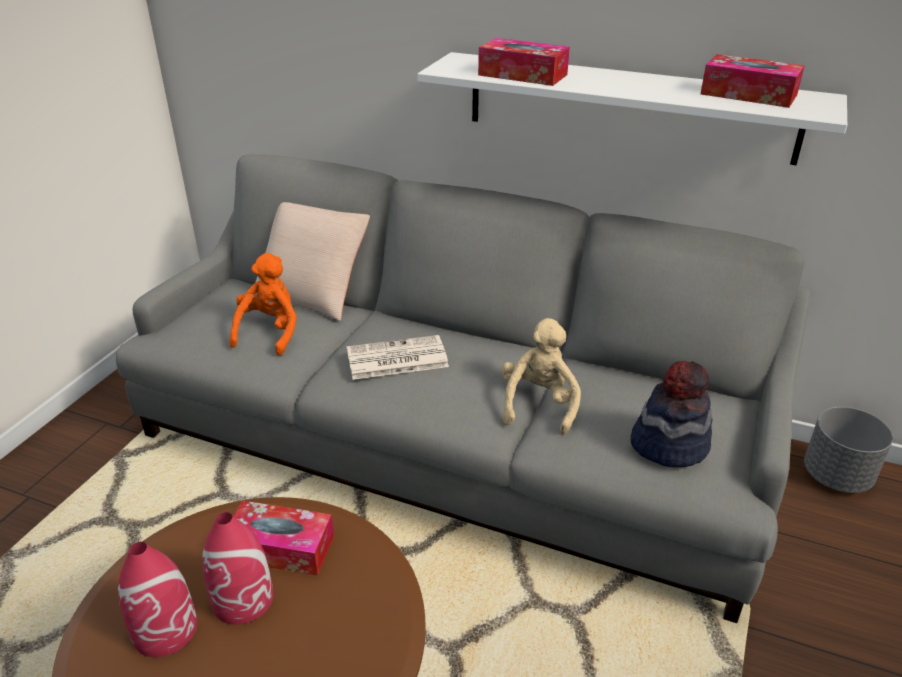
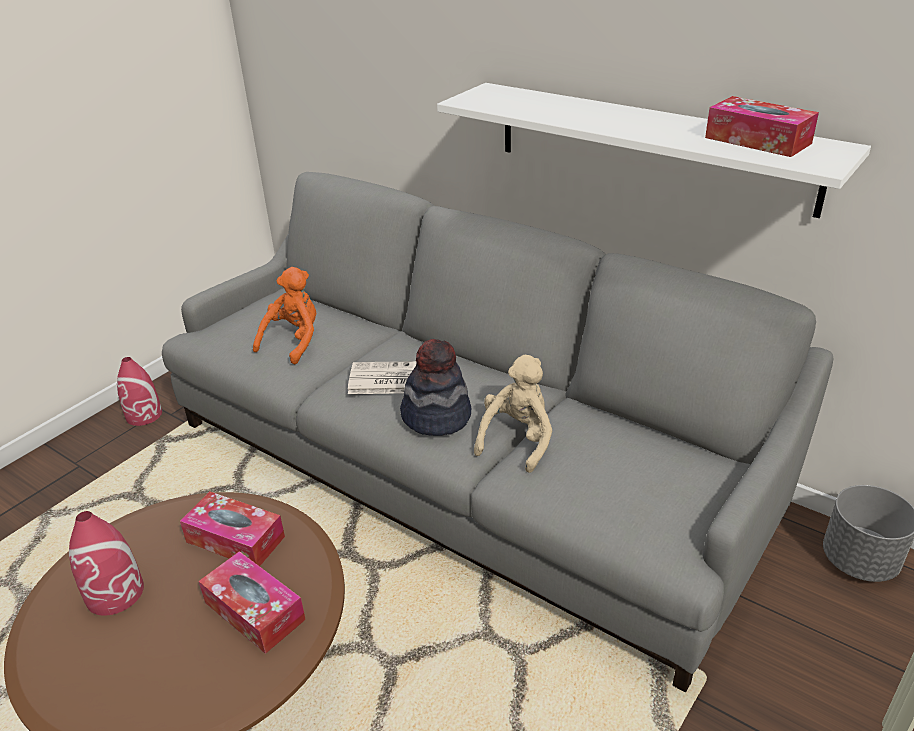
camera: 15 degrees right, 0 degrees up
red vase [203,512,274,625] -> red vase moved to [117,357,162,426]
beige pillow [255,202,370,321] -> none
tissue box [478,38,570,86] -> tissue box moved to [198,551,306,654]
hat [631,361,712,467] -> hat moved to [400,339,471,436]

